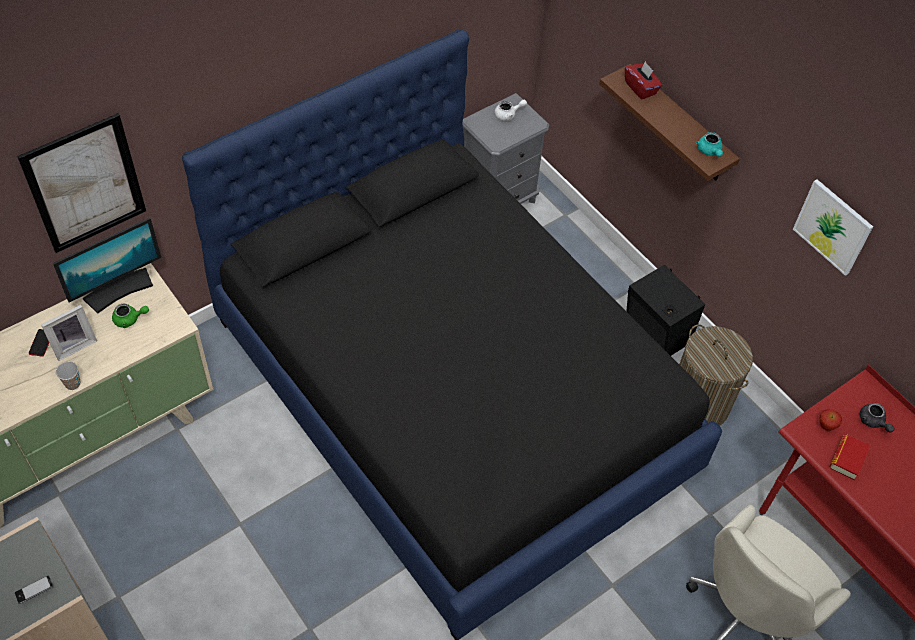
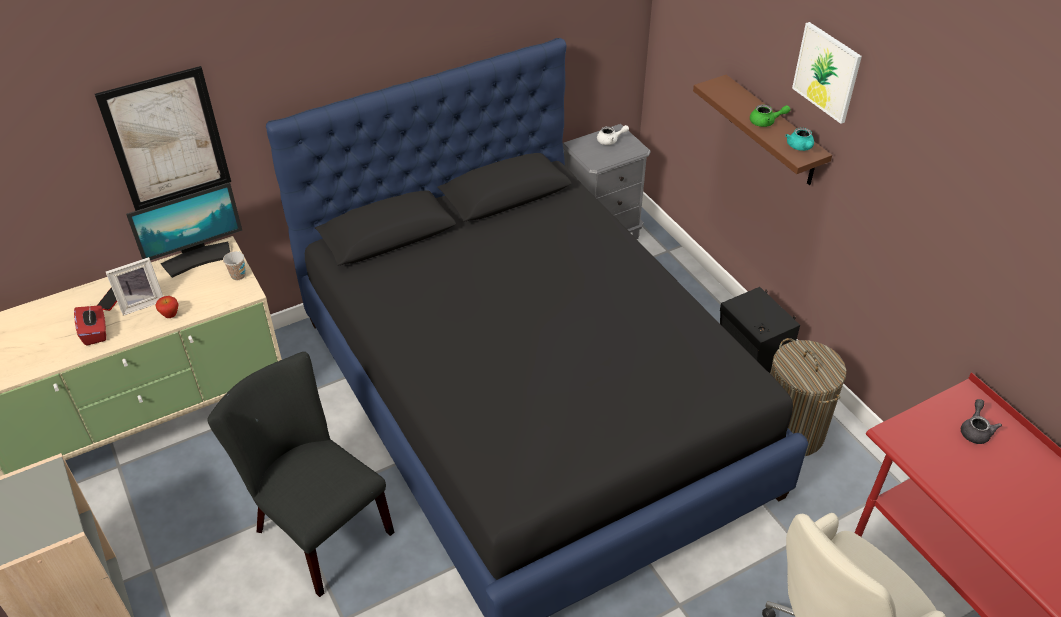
camera: 10 degrees right, 10 degrees down
phone [15,576,53,604] -> none
cup [56,361,80,390] -> cup moved to [223,251,246,280]
green teapot [112,304,149,328] -> green teapot moved to [750,105,791,127]
red tissue box [625,61,662,99] -> red tissue box moved to [74,305,106,345]
picture [793,179,873,276] -> picture moved to [792,22,862,124]
apple [820,409,842,431] -> apple moved to [155,296,179,318]
book [829,434,870,480] -> none
grey teapot [860,403,894,432] -> grey teapot turned 150 degrees counterclockwise [961,399,1002,444]
none -> black chair [207,352,394,597]

